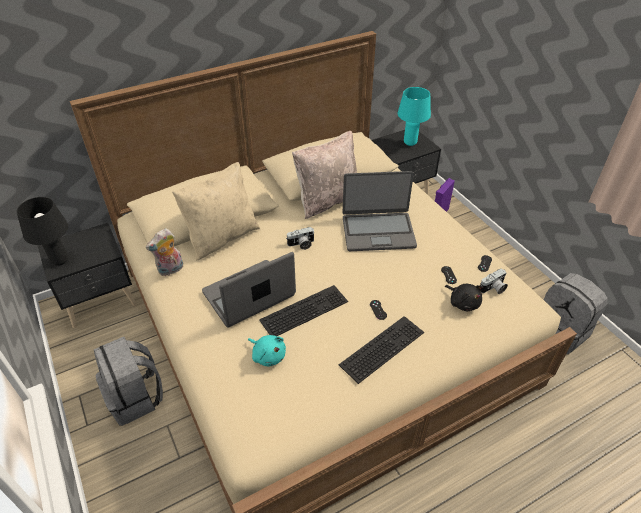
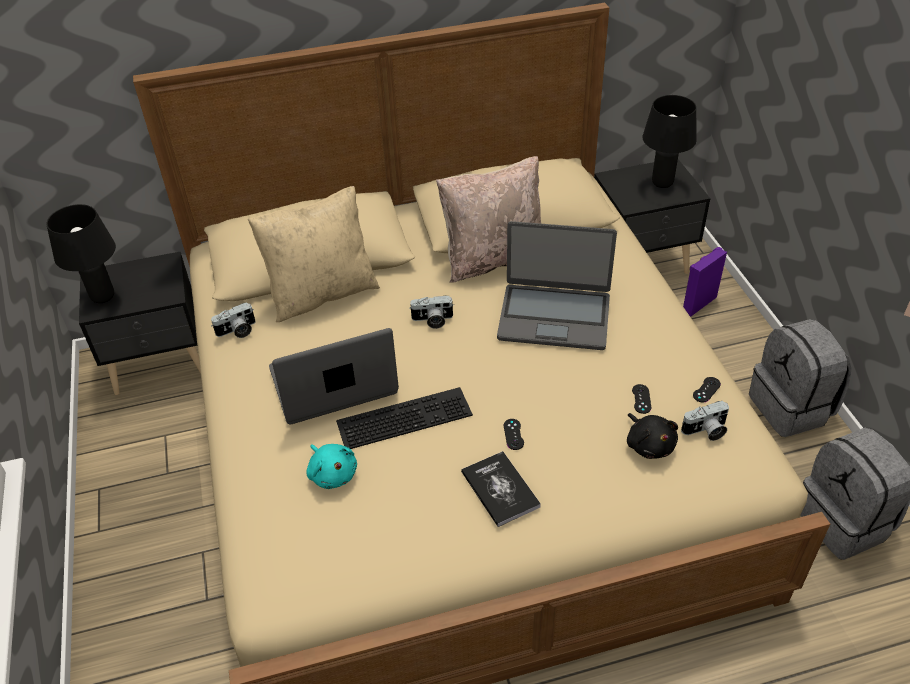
camera: 15 degrees right, 0 degrees up
grey backpack [94,337,163,426] -> grey backpack moved to [749,319,852,437]
plush toy [146,228,183,276] -> camera [211,302,256,338]
keyboard [339,316,424,384] -> book [461,451,541,527]
turquoise table lamp [398,87,431,146] -> black table lamp [642,95,696,188]

